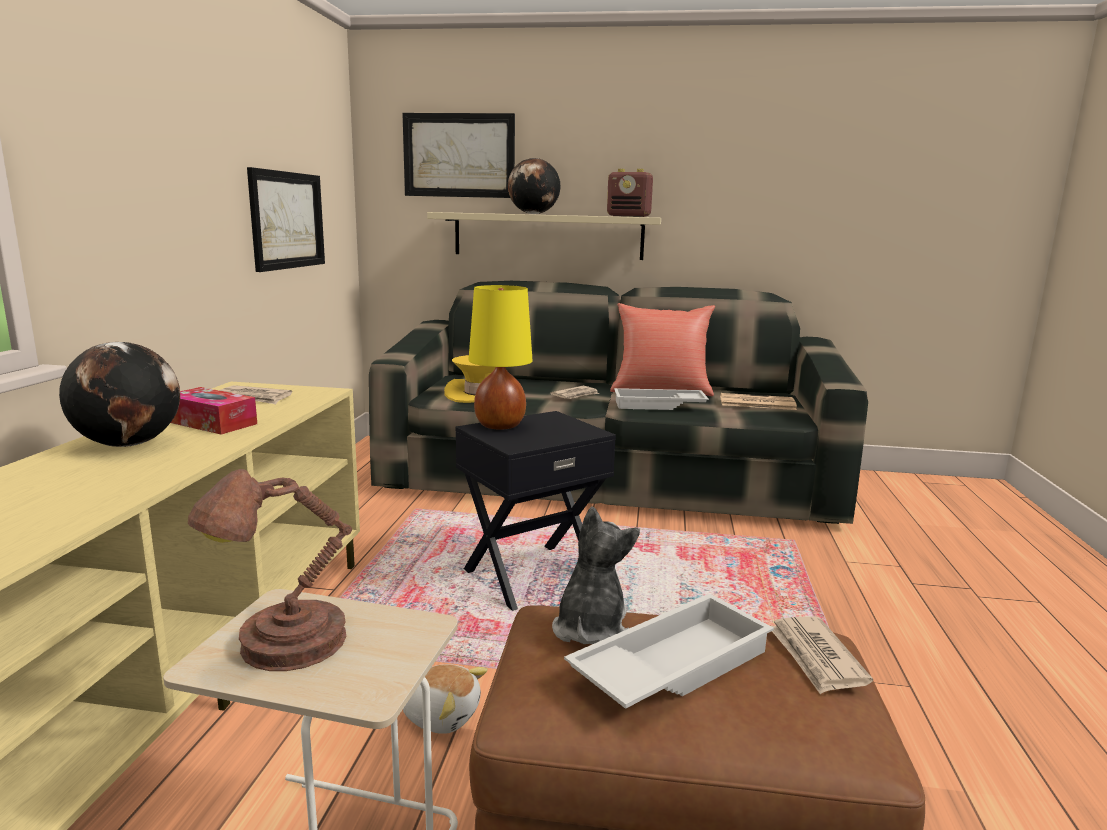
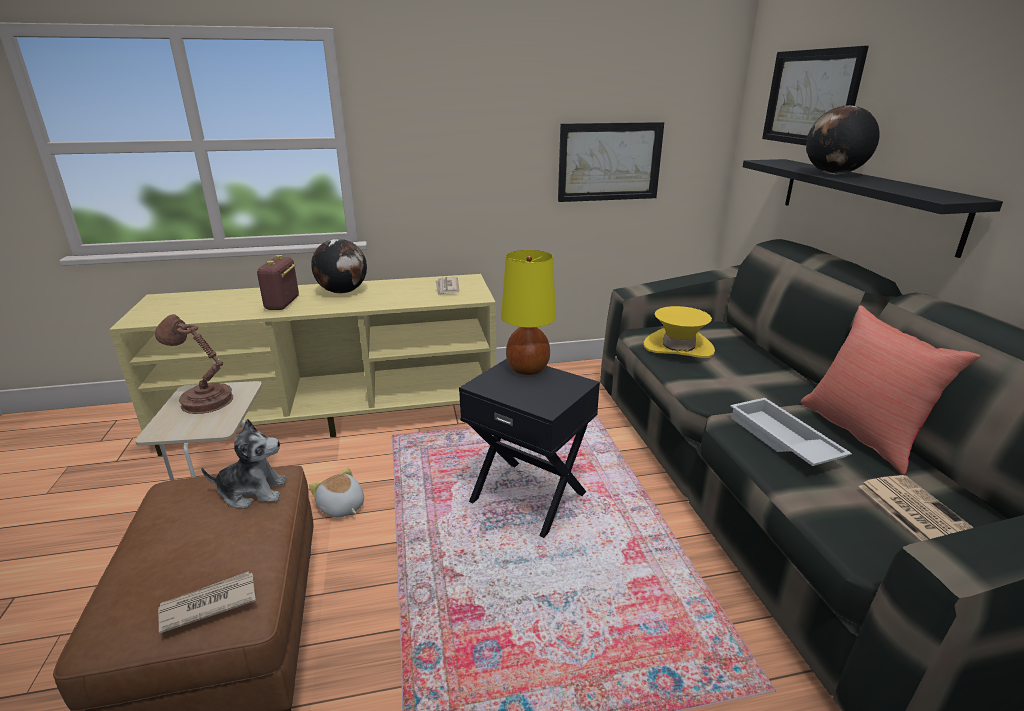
camera: 70 degrees right, 10 degrees up
tissue box [171,387,257,434] -> none
plush toy [403,664,488,734] -> plush toy turned 135 degrees clockwise [309,467,364,517]
beige shelf [427,212,661,260] -> black shelf [743,159,1003,258]
newspaper [550,386,599,399] -> none
white tray [564,594,774,709] -> none
radio [607,169,653,217] -> radio moved to [257,255,299,310]

